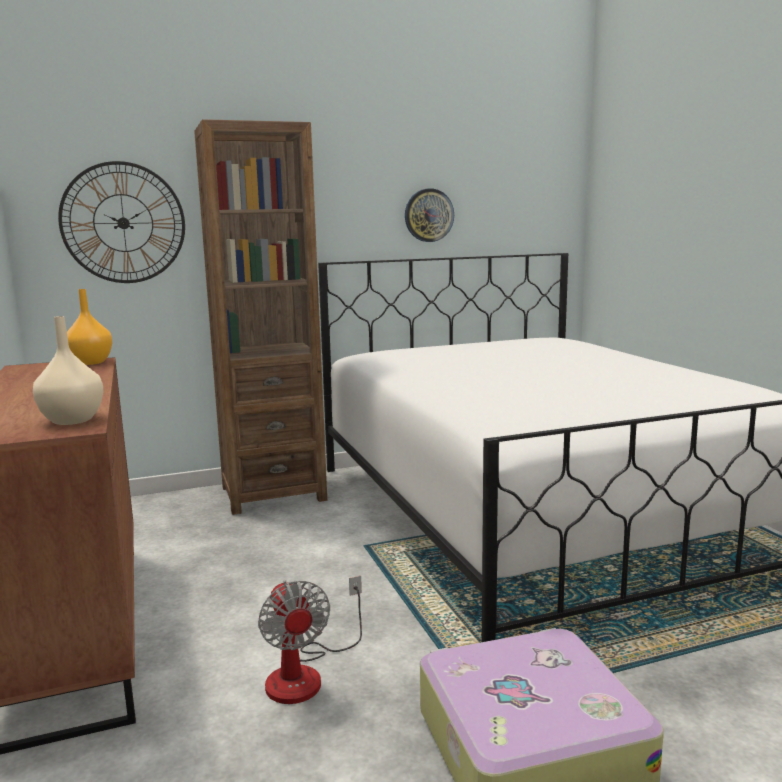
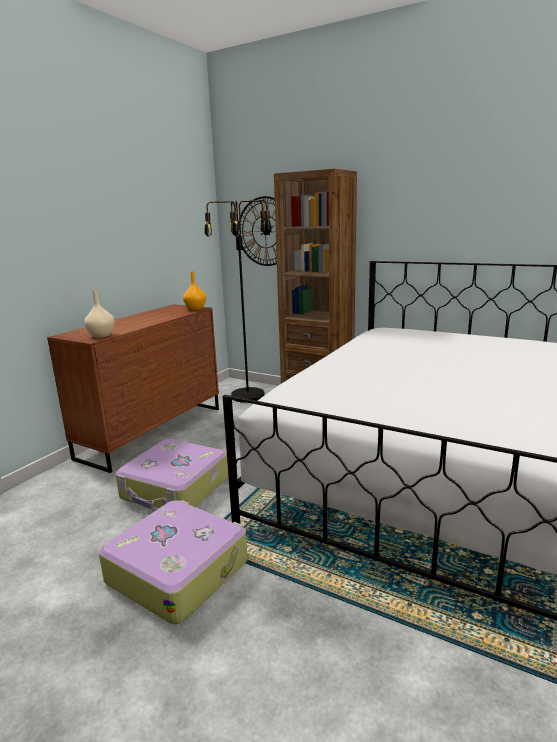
camera: 50 degrees right, 5 degrees up
fan [258,576,362,704] -> suitcase [116,439,228,510]
wall clock [405,188,454,242] -> none
none -> floor lamp [205,200,271,403]

